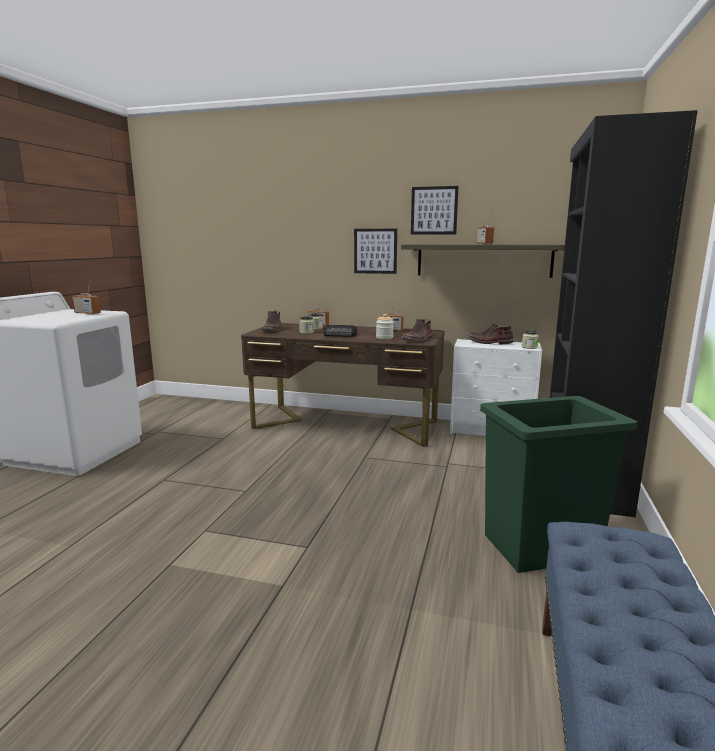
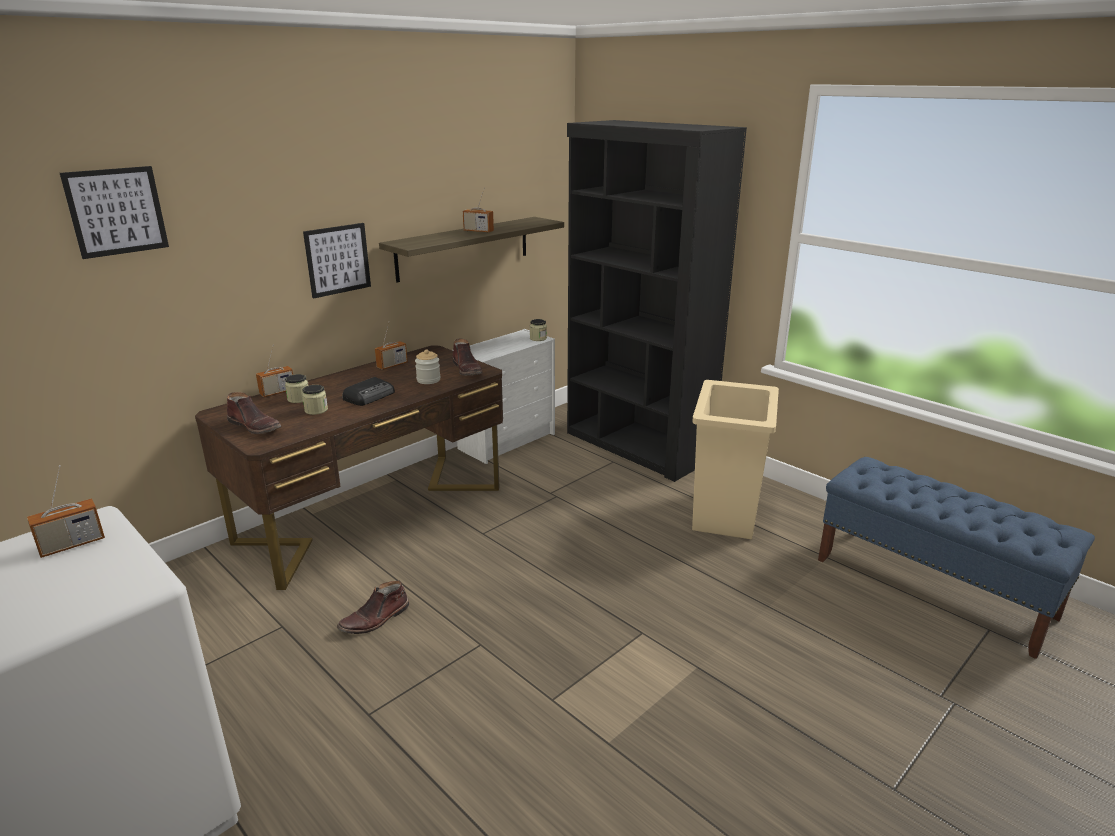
camera: 60 degrees left, 10 degrees up
picture [411,186,459,235] -> picture moved to [60,166,169,259]
brown boot [466,323,514,344] -> brown boot moved to [337,580,409,634]
green trash can [480,396,637,573] -> beige trash can [692,380,779,539]

